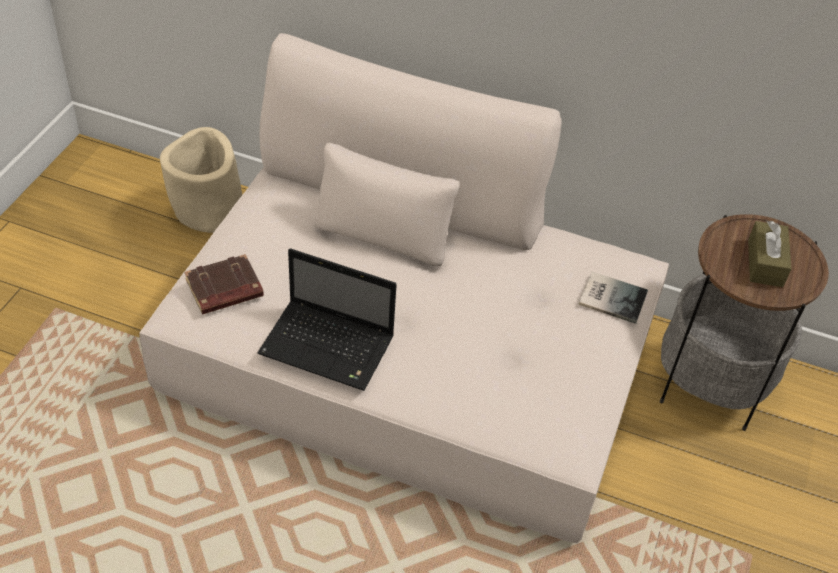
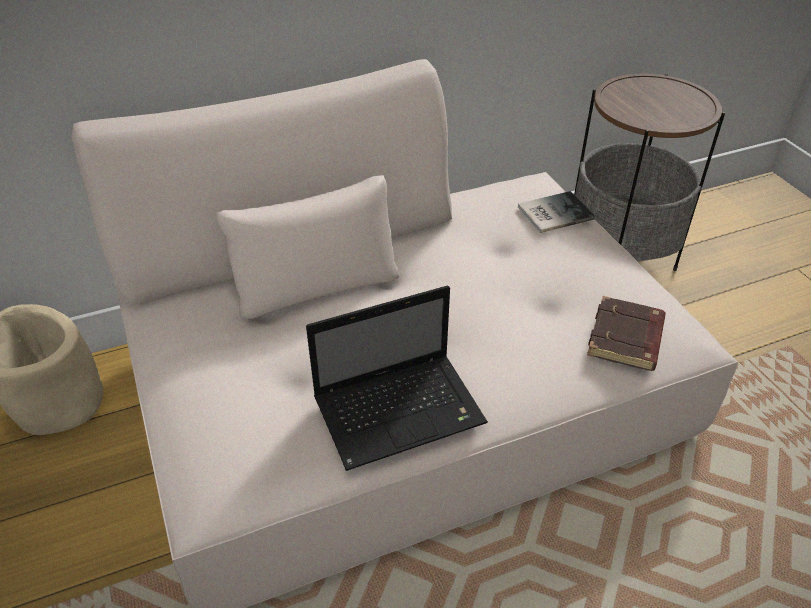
camera: 40 degrees left, 5 degrees down
brown book [184,254,264,314] -> brown book moved to [587,296,666,371]
brown tissue box [748,221,792,287] -> none

